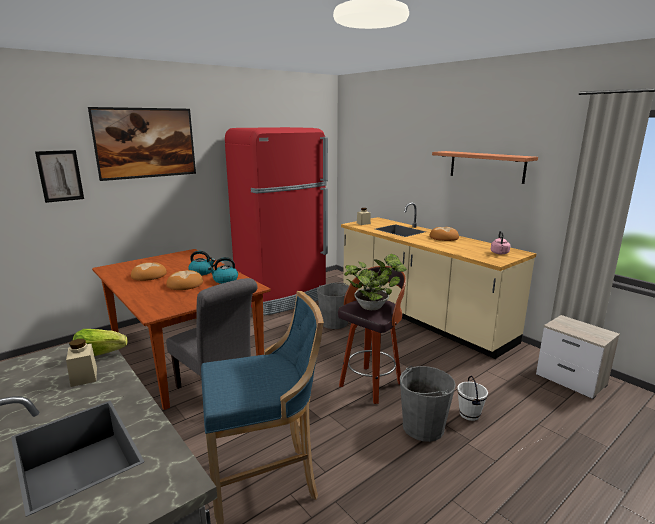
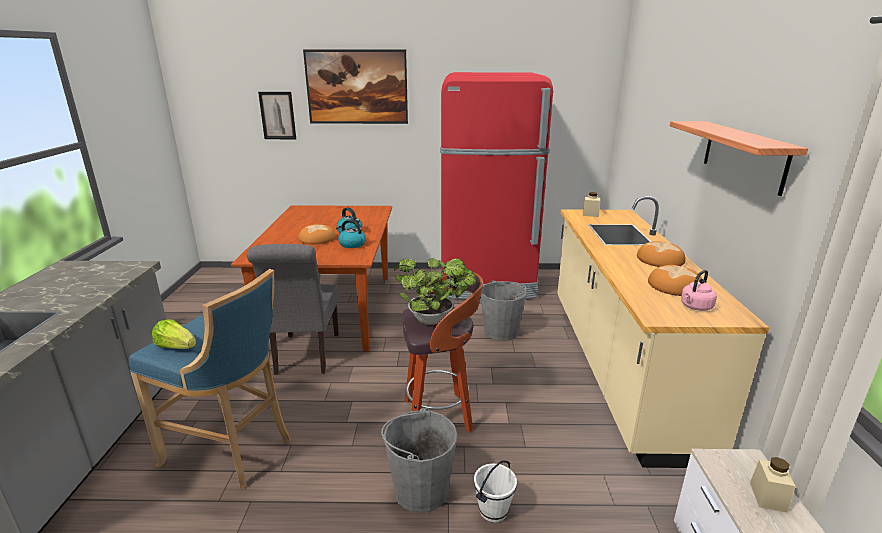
camera: 40 degrees right, 5 degrees up
beige jar [66,339,97,387] -> beige jar moved to [750,457,796,513]
lettuce [73,329,127,356] -> lettuce moved to [152,319,196,349]
bread [131,262,167,281] -> bread moved to [648,265,702,296]

